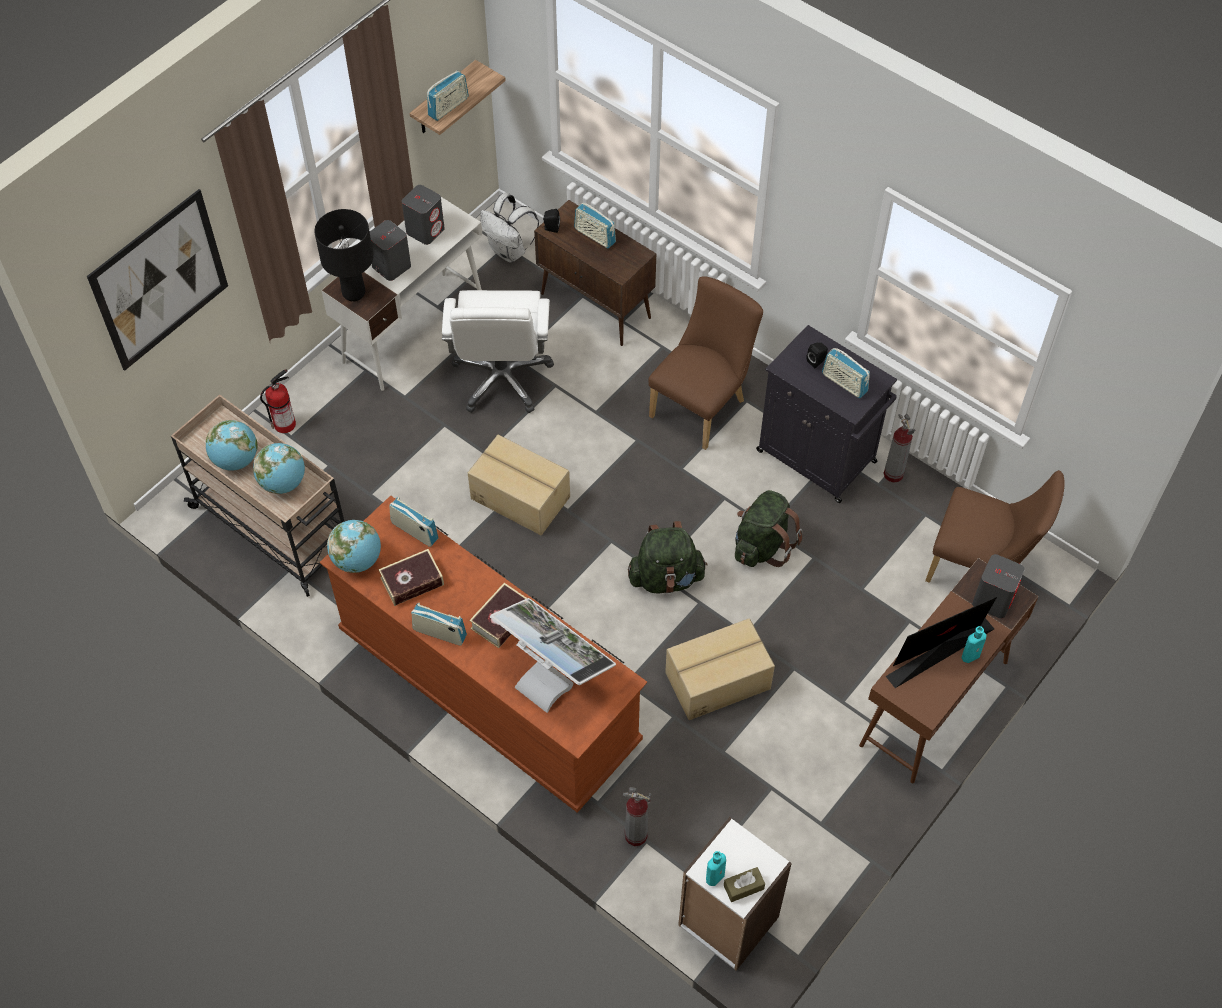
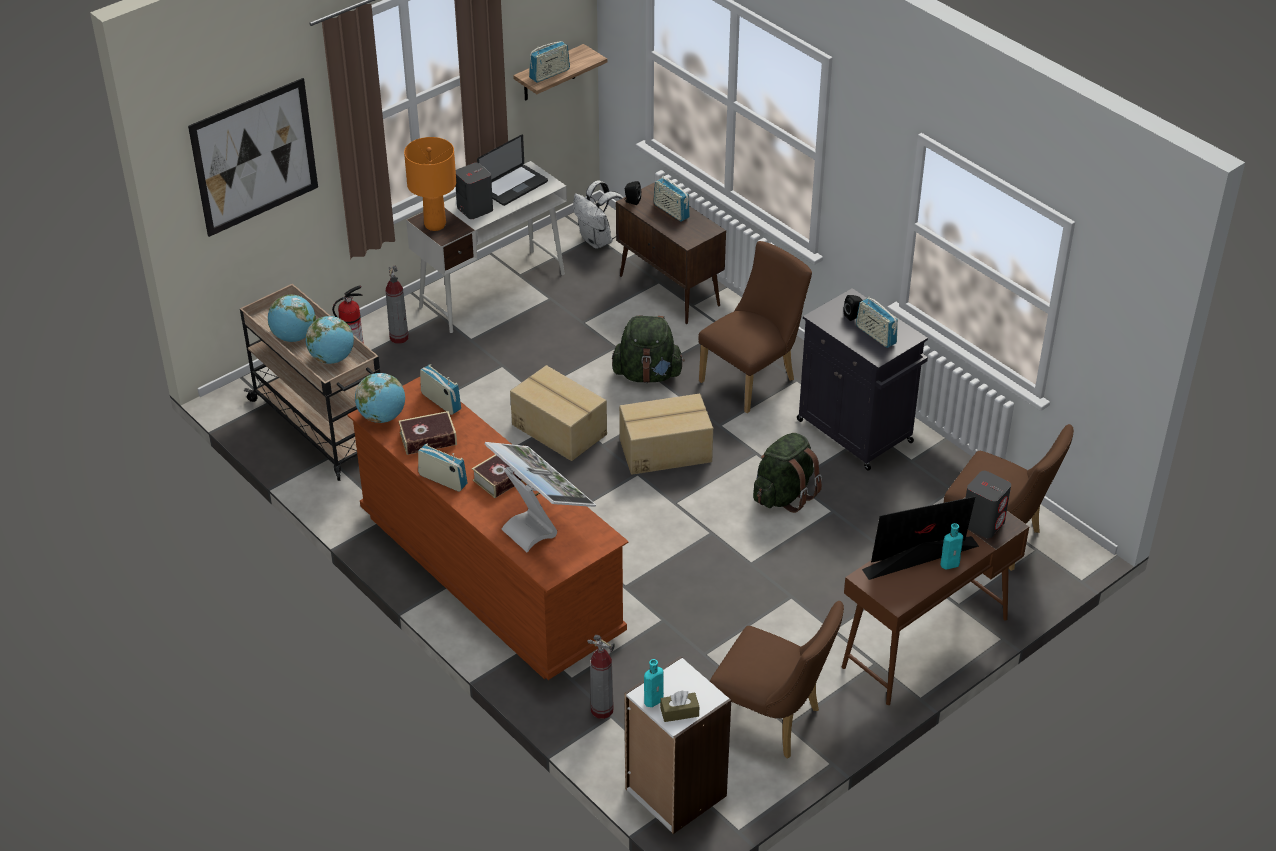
camera: 10 degrees right, 15 degrees down
black table lamp [314,209,374,301] -> orange table lamp [404,137,456,231]
grey speaker [402,185,445,245] -> laptop [477,135,548,206]
white office chair [442,290,554,413] -> none
green backpack [628,521,708,594] -> green backpack moved to [612,316,685,383]
cardboard box [665,618,775,720] -> cardboard box moved to [619,394,713,475]
fire extinguisher [883,414,915,483] -> fire extinguisher moved to [386,266,409,344]
none -> brown chair [710,601,844,759]

